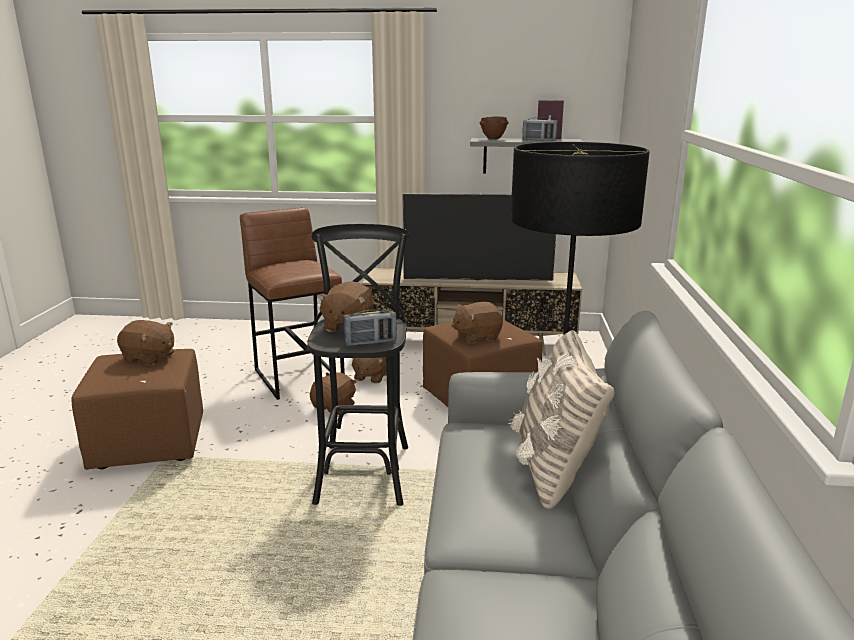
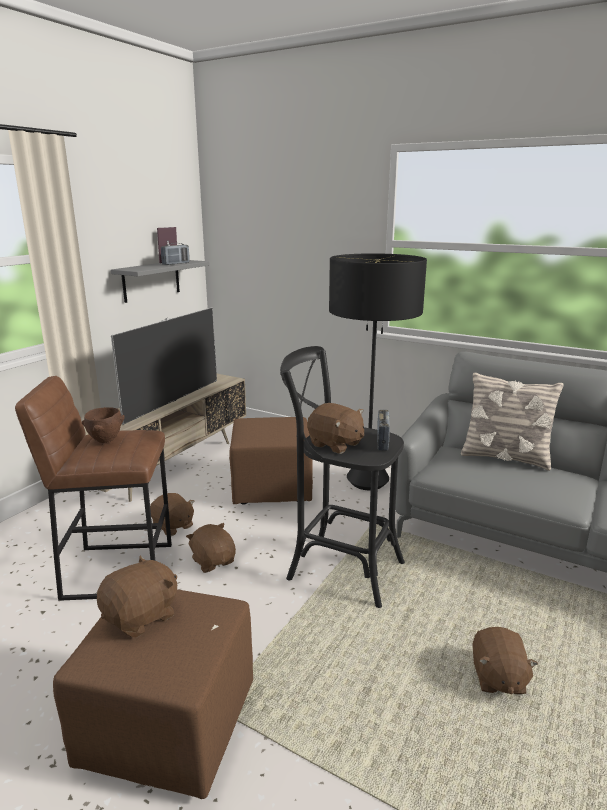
camera: 65 degrees left, 0 degrees up
brown plush toy [451,302,503,343] -> brown plush toy moved to [473,627,538,695]
brown bowl [480,116,509,139] -> brown bowl moved to [82,407,125,443]

